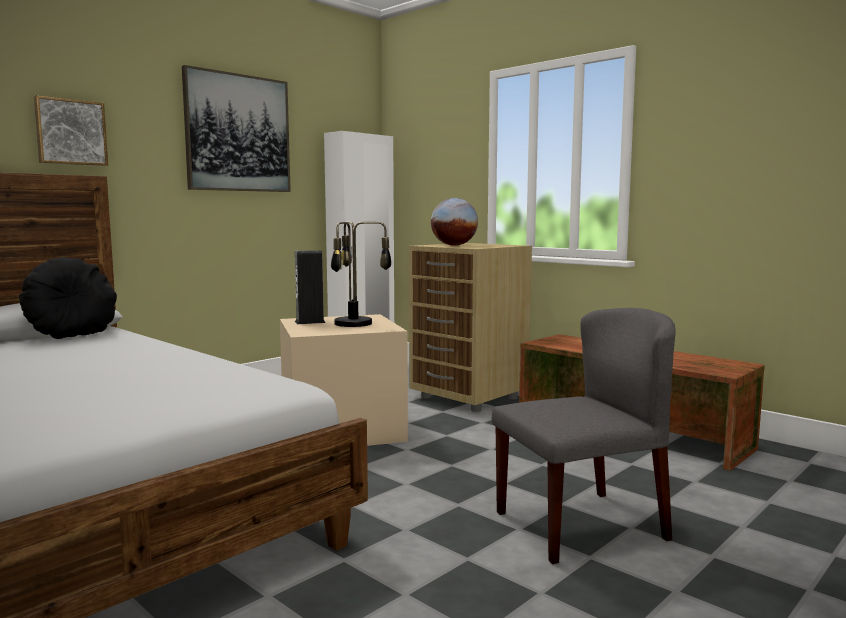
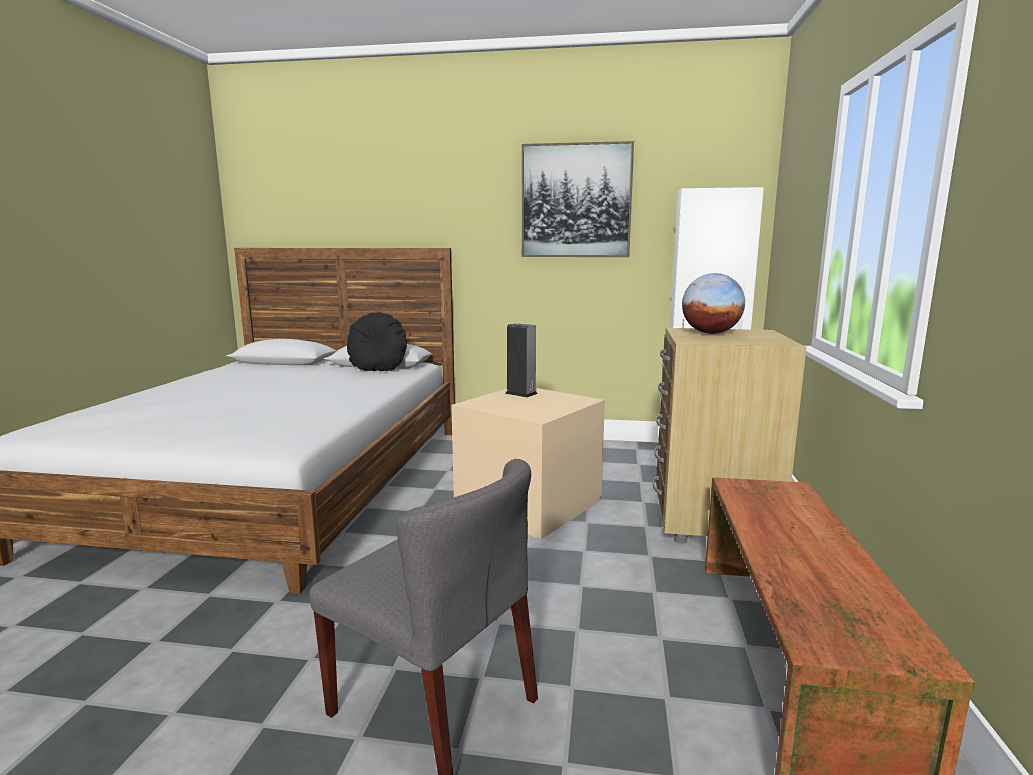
camera: 55 degrees right, 5 degrees up
picture [34,95,108,166] -> none
table lamp [331,222,391,327] -> none

